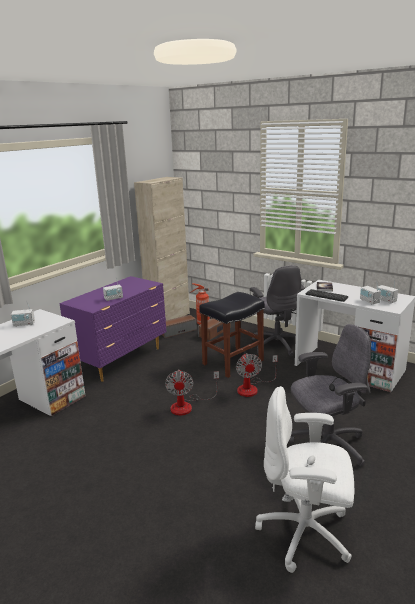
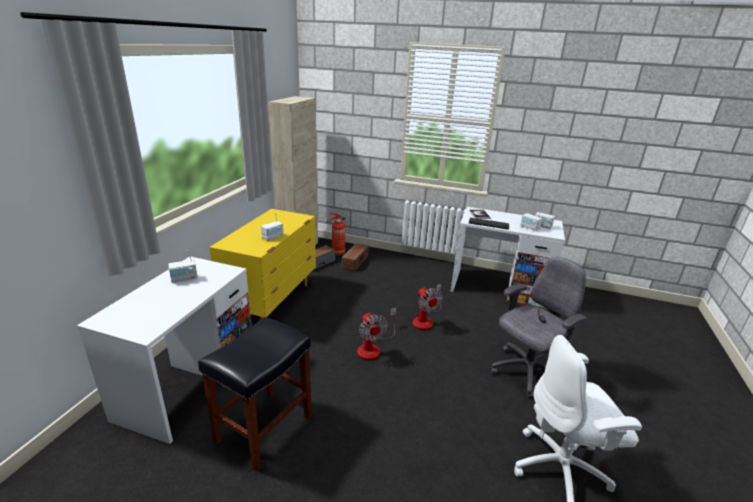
camera: 20 degrees left, 5 degrees up
purple dresser [59,276,167,382] -> yellow dresser [209,209,316,320]
black stool [199,292,265,378] -> black stool moved to [198,317,312,472]
grey office chair [250,265,305,356] -> none

